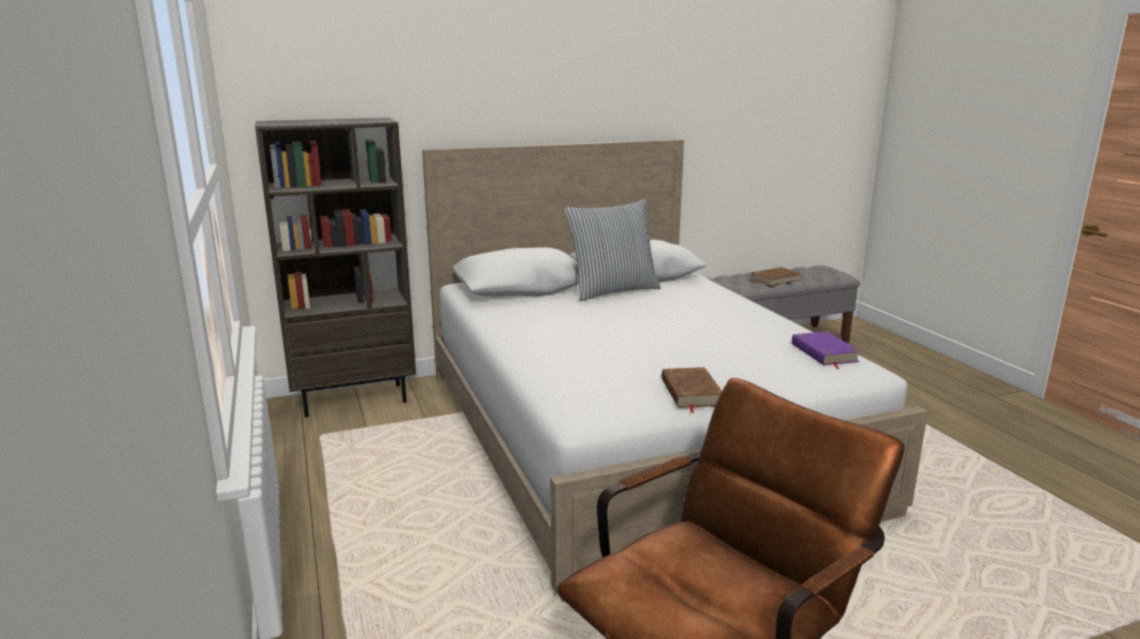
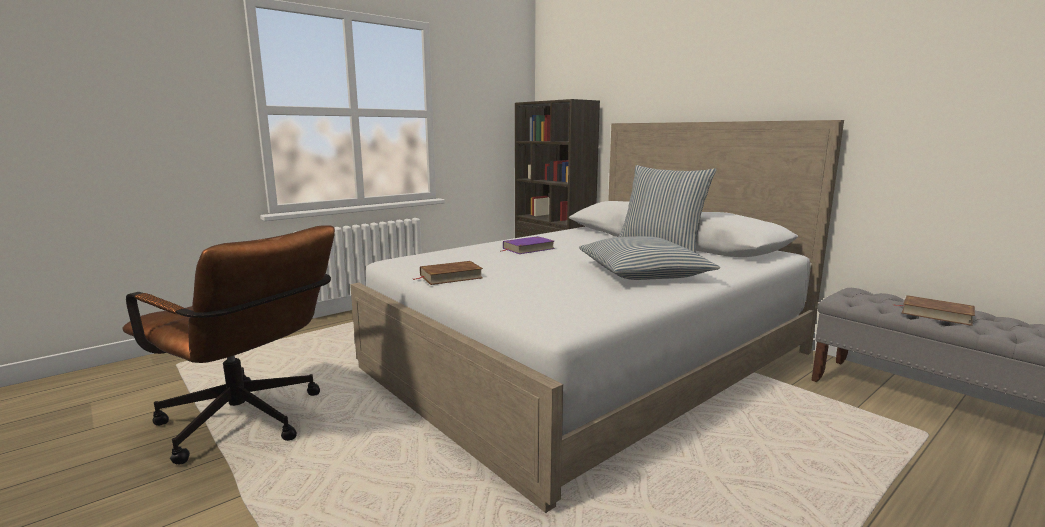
camera: 70 degrees right, 5 degrees down
purple book [792,331,861,369] -> purple book moved to [502,236,555,254]
none -> pillow [579,236,720,280]

